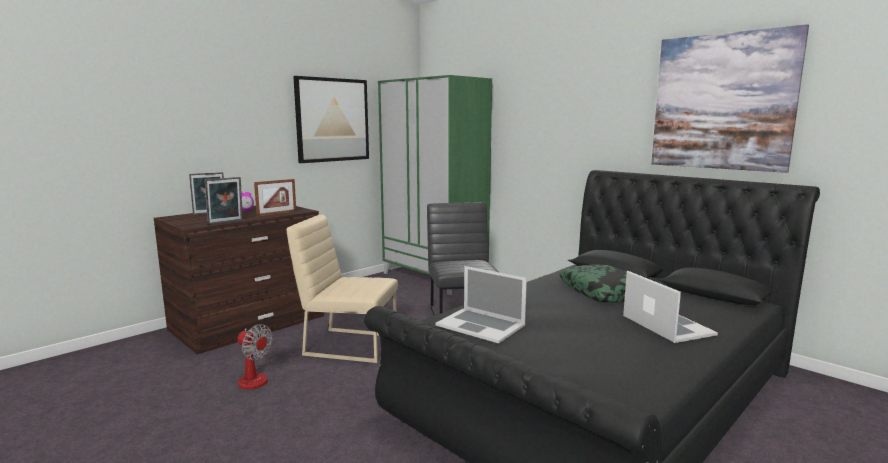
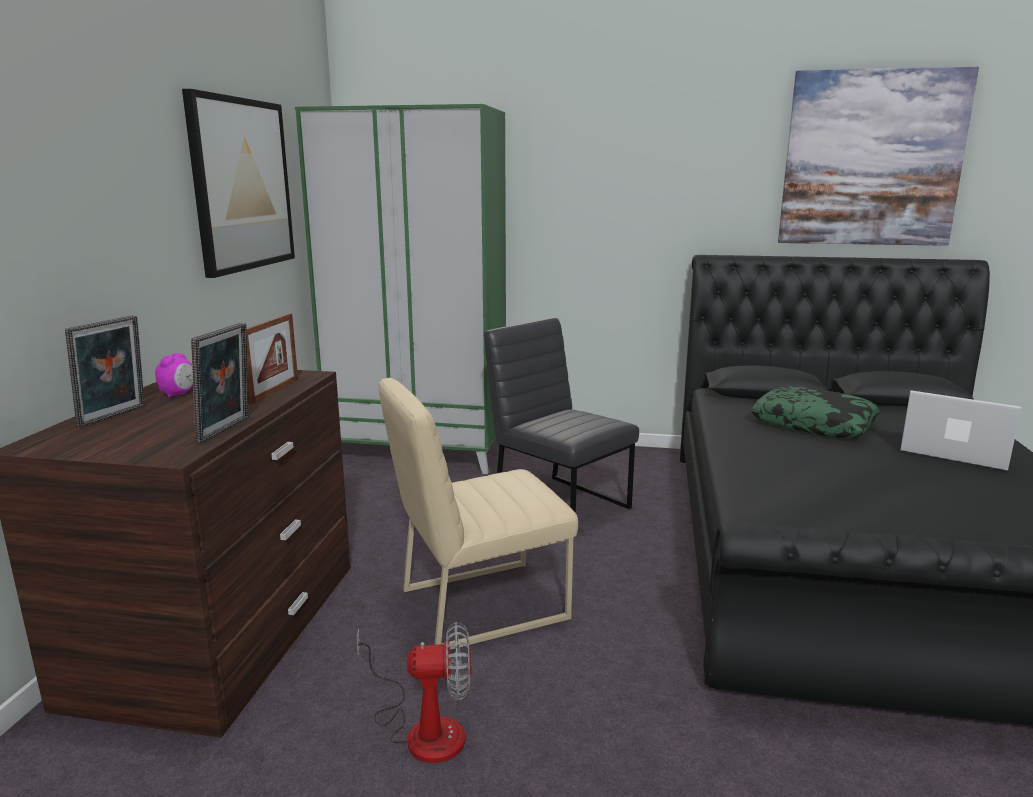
camera: 35 degrees left, 5 degrees up
laptop [436,266,527,344] -> none

